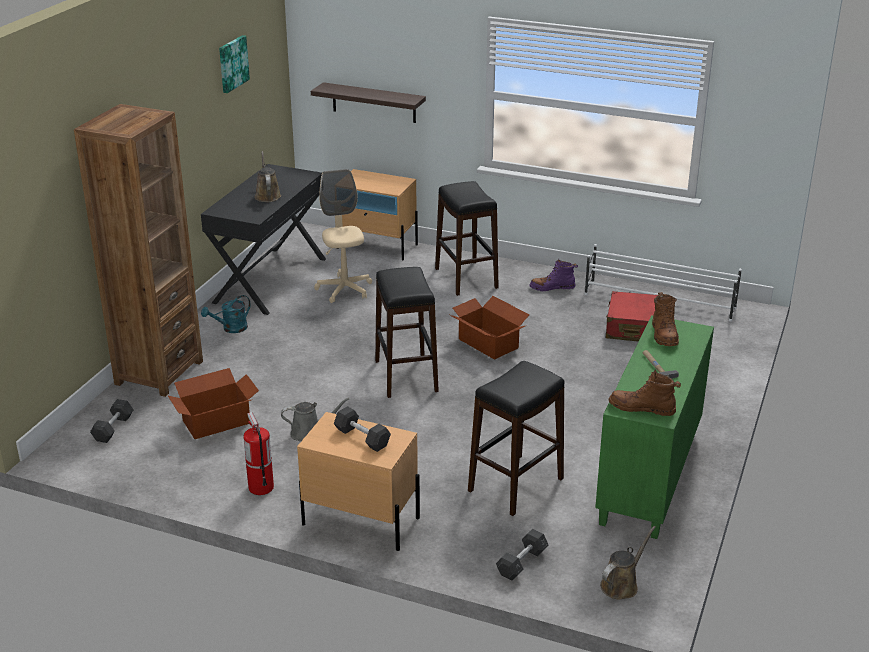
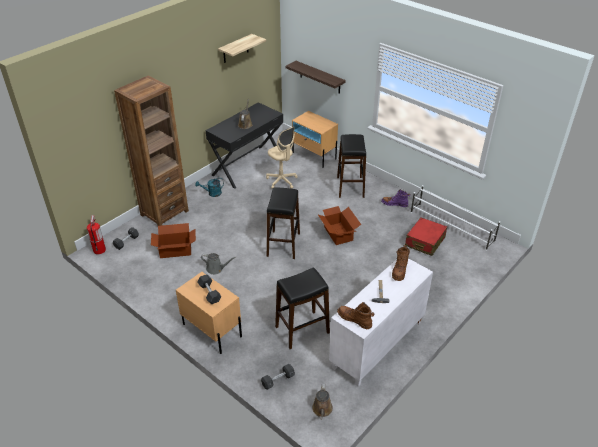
camera: 20 degrees right, 10 degrees up
picture [219,35,250,93] -> shelf [218,34,266,63]
fire extinguisher [243,412,274,495] -> fire extinguisher moved to [87,215,106,254]
beige office chair [314,169,372,303] -> beige office chair turned 135 degrees clockwise [266,126,298,189]
green cabinet [595,315,714,539] -> white cabinet [329,258,433,387]
brown watering can [600,526,656,600] -> brown watering can turned 120 degrees clockwise [312,384,333,420]

